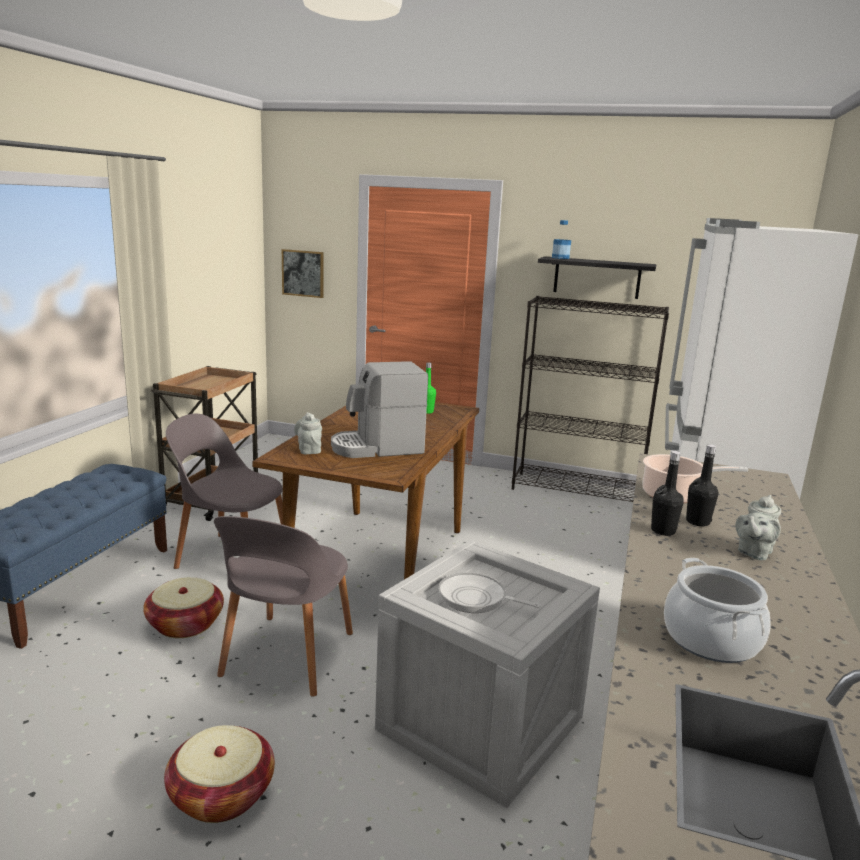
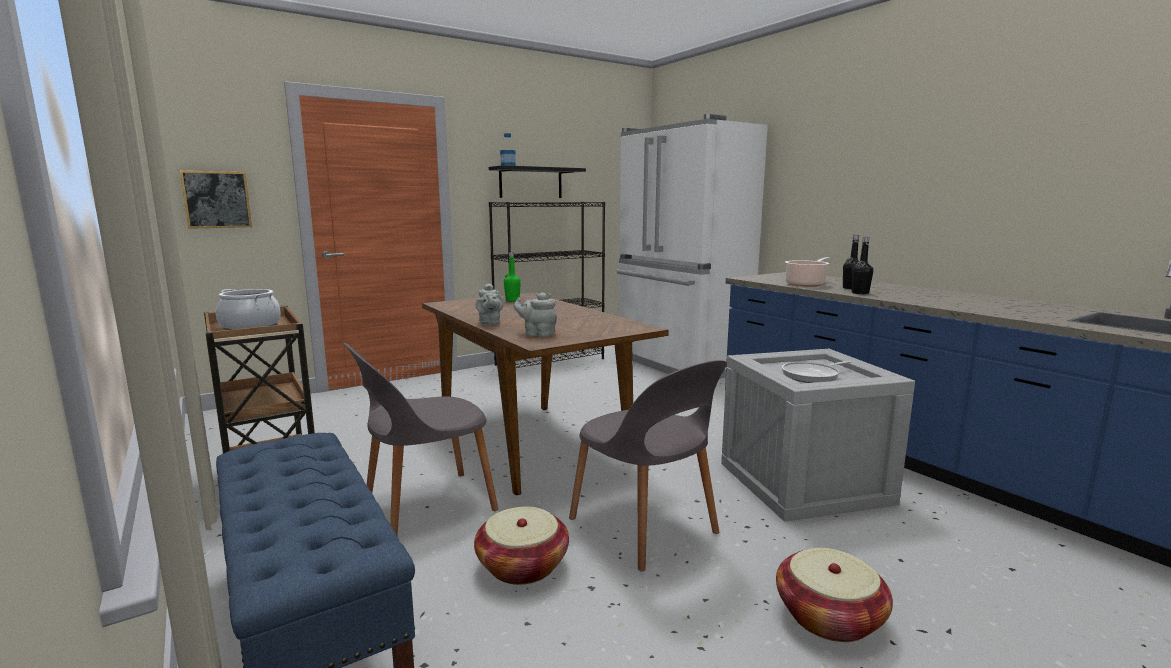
camera: 50 degrees left, 5 degrees down
coffee machine [331,361,428,458] -> none
cooking pot [664,558,771,663] -> cooking pot moved to [216,289,281,330]
grey teapot [735,495,781,560] -> grey teapot moved to [476,283,504,325]

